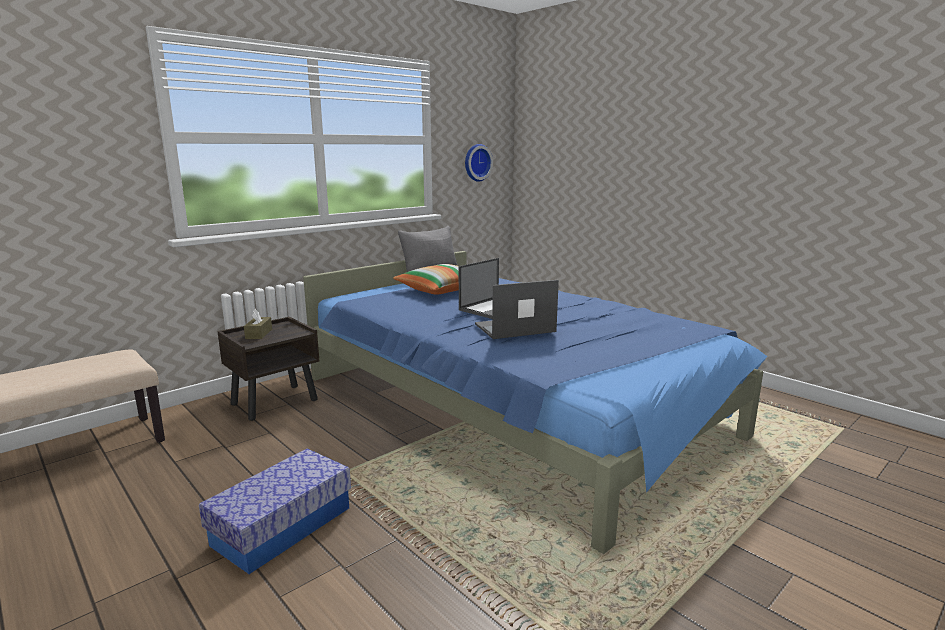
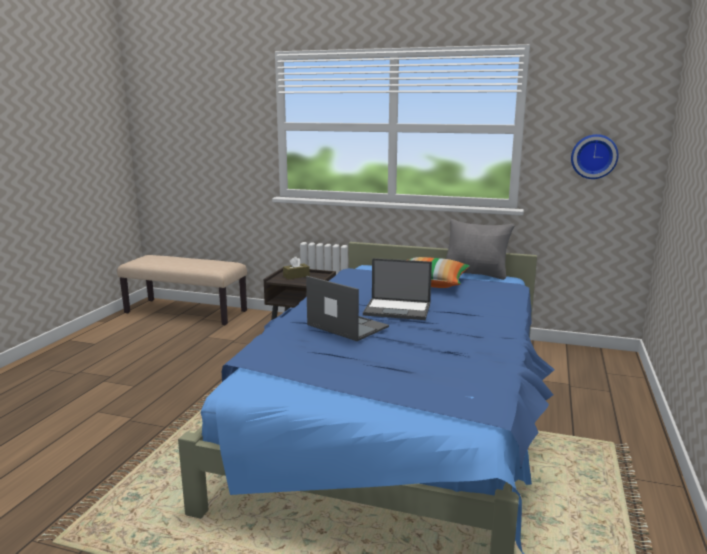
camera: 60 degrees right, 0 degrees up
storage box [199,449,351,574] -> none

